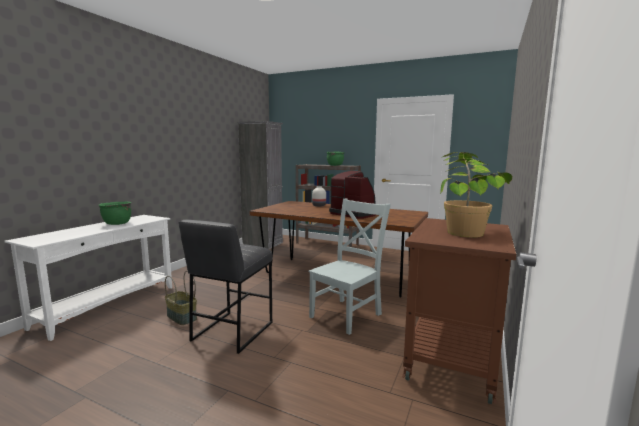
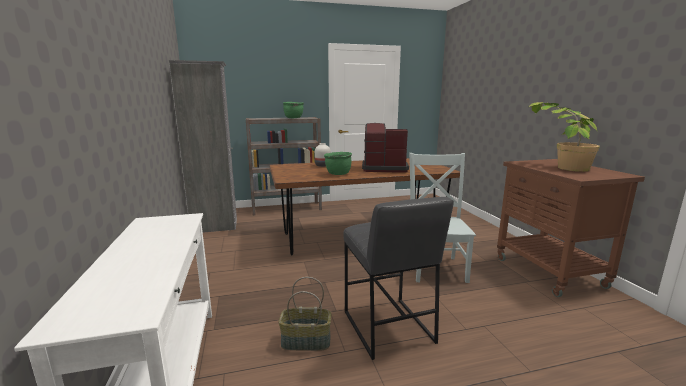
camera: 40 degrees left, 5 degrees up
green cooking pot [99,201,131,225] -> green cooking pot moved to [324,152,352,175]

